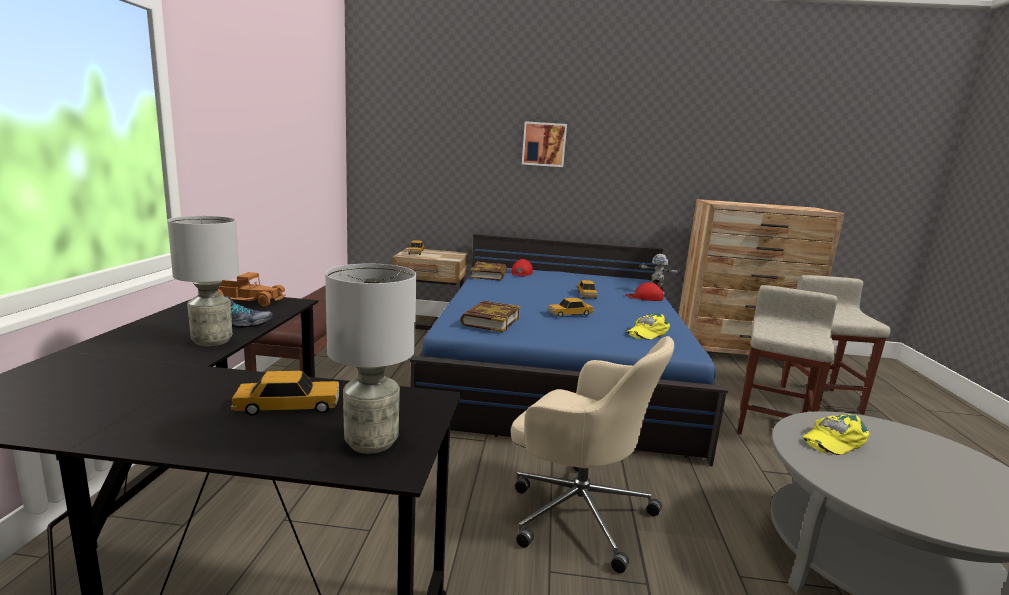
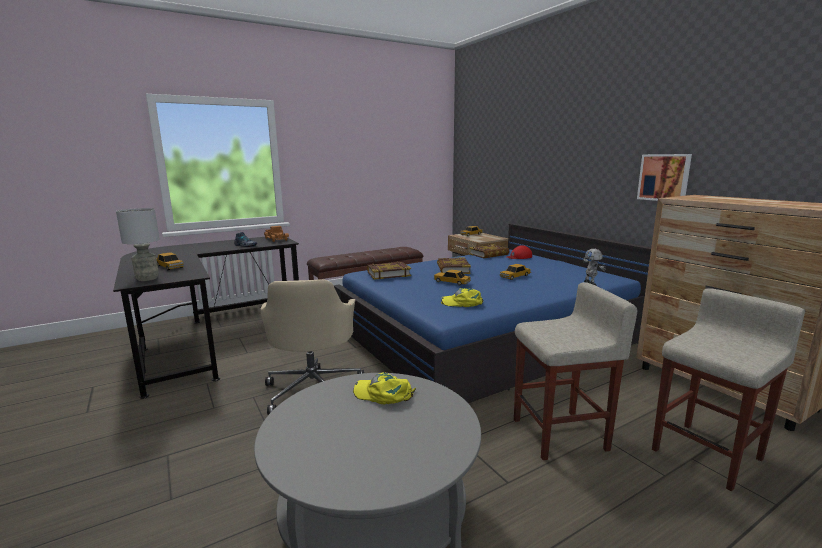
camera: 55 degrees right, 0 degrees up
grey table lamp [167,216,239,346] -> none
picture [522,121,567,167] -> picture moved to [637,154,692,201]
red cap [625,282,664,301] -> none
none -> book [437,257,471,274]

